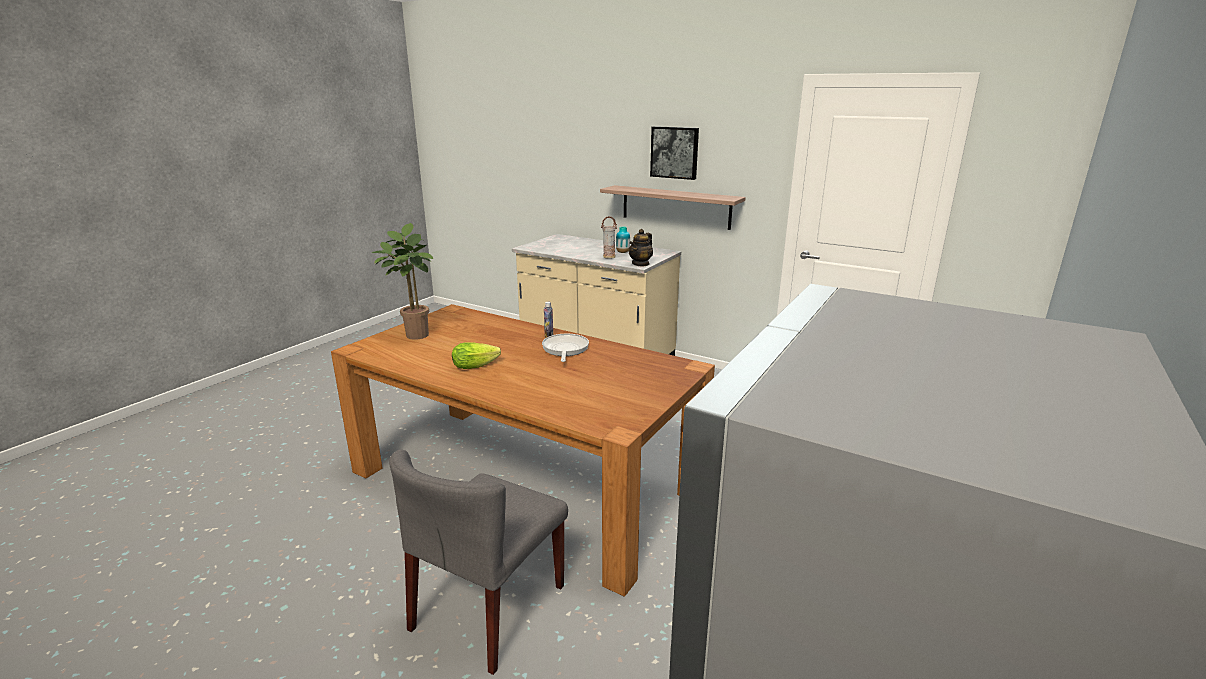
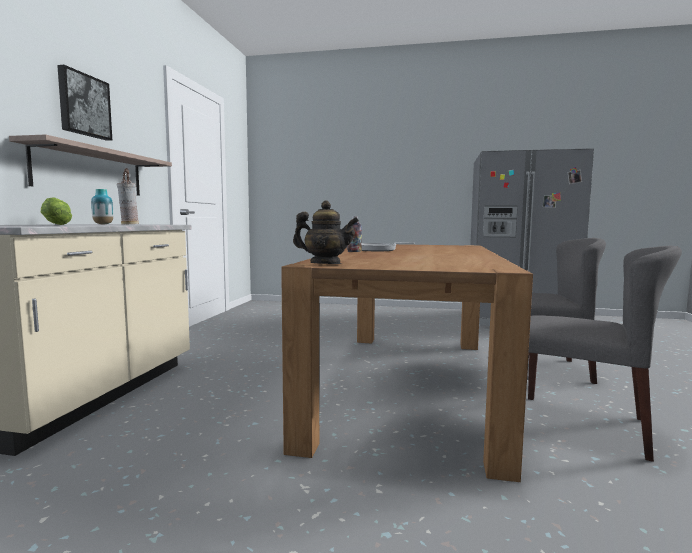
camera: 110 degrees left, 15 degrees down
potted plant [372,223,433,340] -> none
lettuce [452,342,501,369] -> lettuce moved to [41,197,72,225]
teapot [628,229,653,267] -> teapot moved to [293,201,359,264]
none -> grey chair [526,246,682,462]

